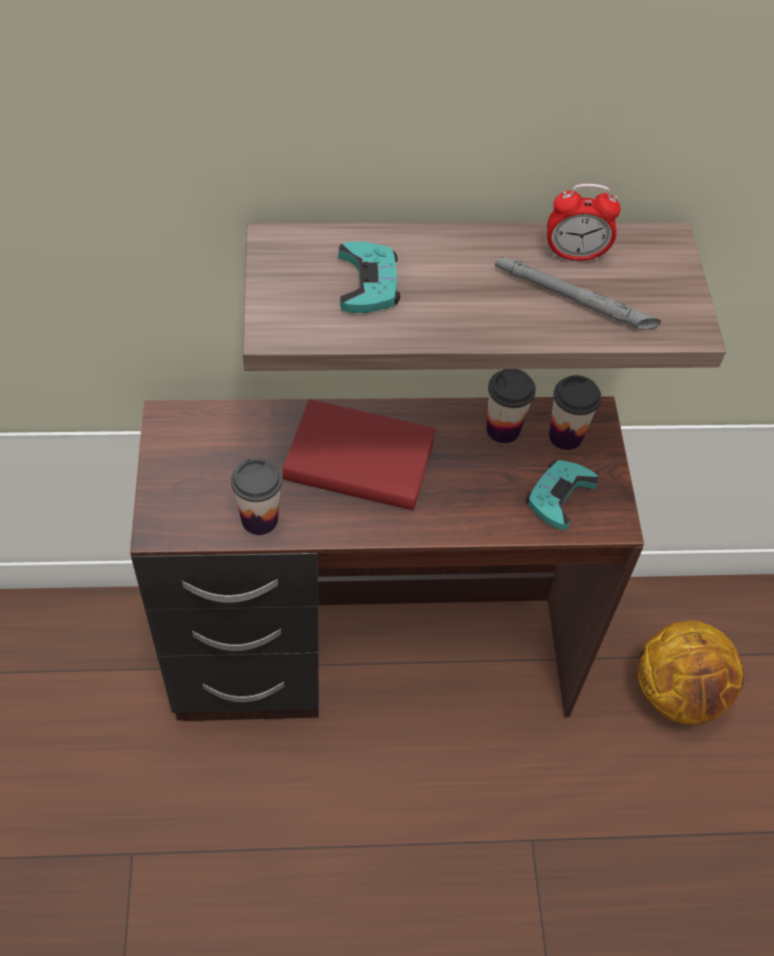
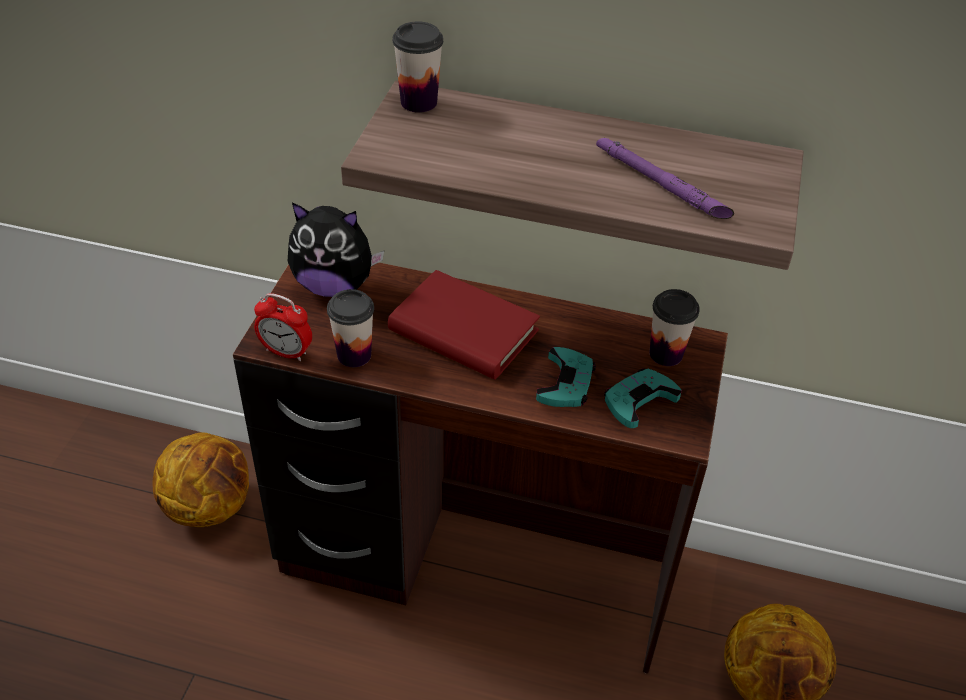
camera: 20 degrees right, 10 degrees down
turquoise game controller [338,241,400,313] -> turquoise game controller moved to [536,347,596,407]
cup [486,369,536,443] -> cup moved to [393,21,443,113]
grey flashlight [495,257,661,330] -> purple flashlight [596,138,734,219]
alarm clock [547,184,621,261] -> alarm clock moved to [254,293,312,361]
none -> basketball [152,433,249,527]
none -> plush toy [288,202,384,297]

